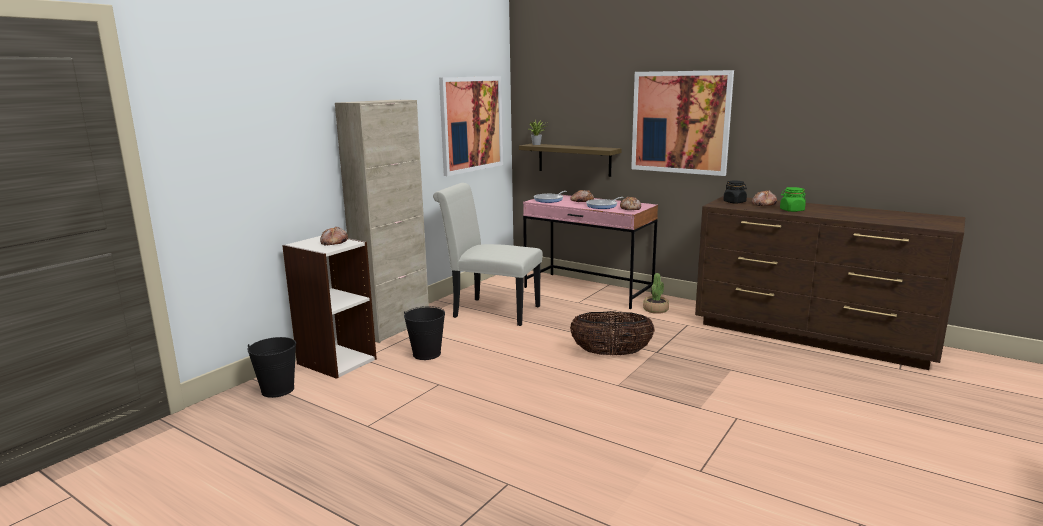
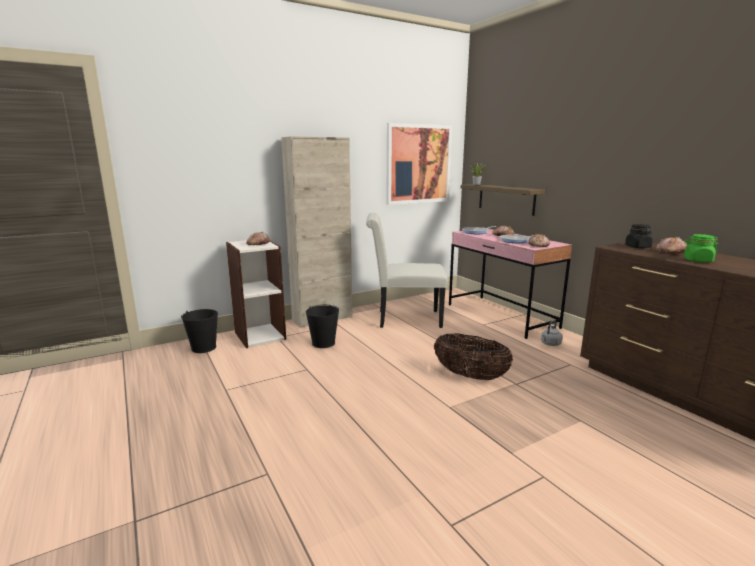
camera: 25 degrees right, 0 degrees up
white chair [433,183,543,326] -> white chair turned 45 degrees counterclockwise [366,213,448,328]
picture [631,70,734,176] -> none
potted plant [643,273,669,314] -> grey kettle [541,320,562,346]

